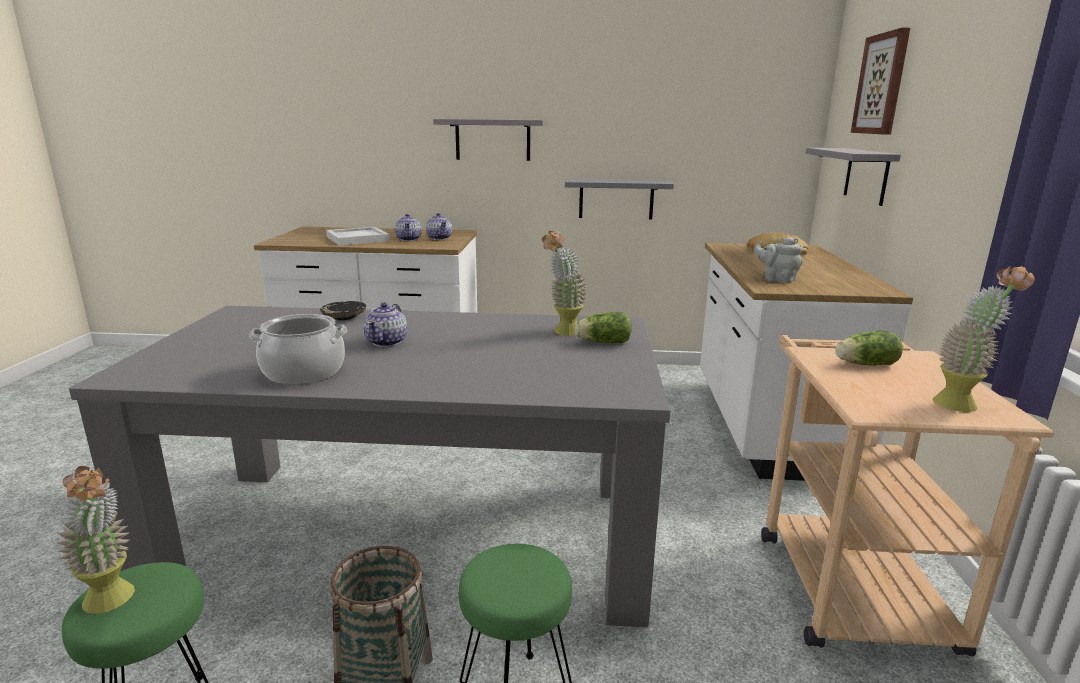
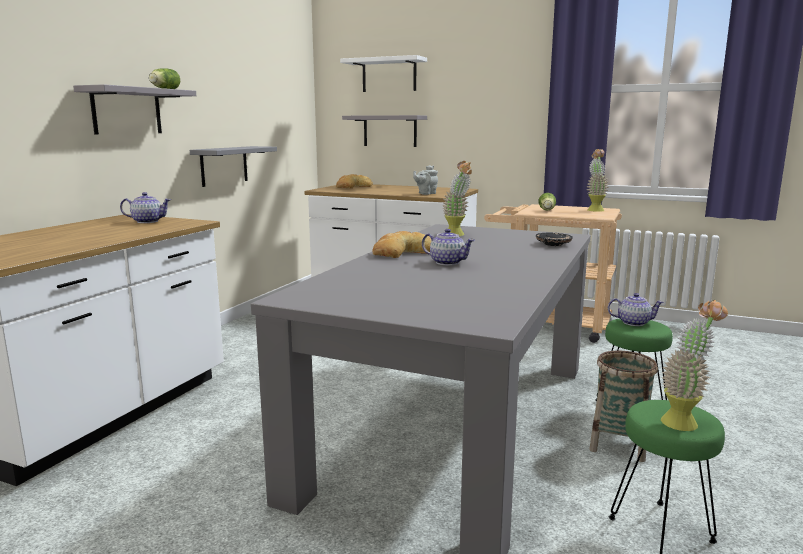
camera: 70 degrees left, 5 degrees down
cooking pot [249,314,348,384] -> none
black plate [320,301,366,320] -> black plate moved to [536,233,573,246]
white tray [326,227,390,246] -> none
teapot [395,214,422,241] -> teapot moved to [608,293,664,326]
lettuce [575,312,631,343] -> lettuce moved to [149,68,180,89]
picture [851,28,910,135] -> white shelf [340,55,427,92]
none -> bread [373,231,432,258]

